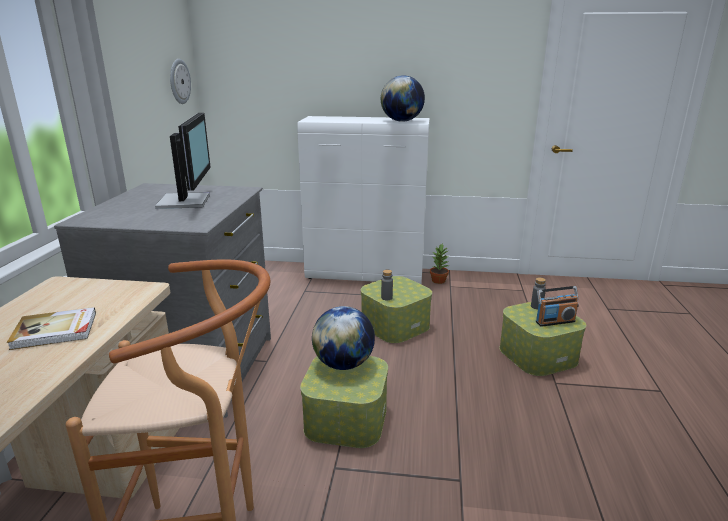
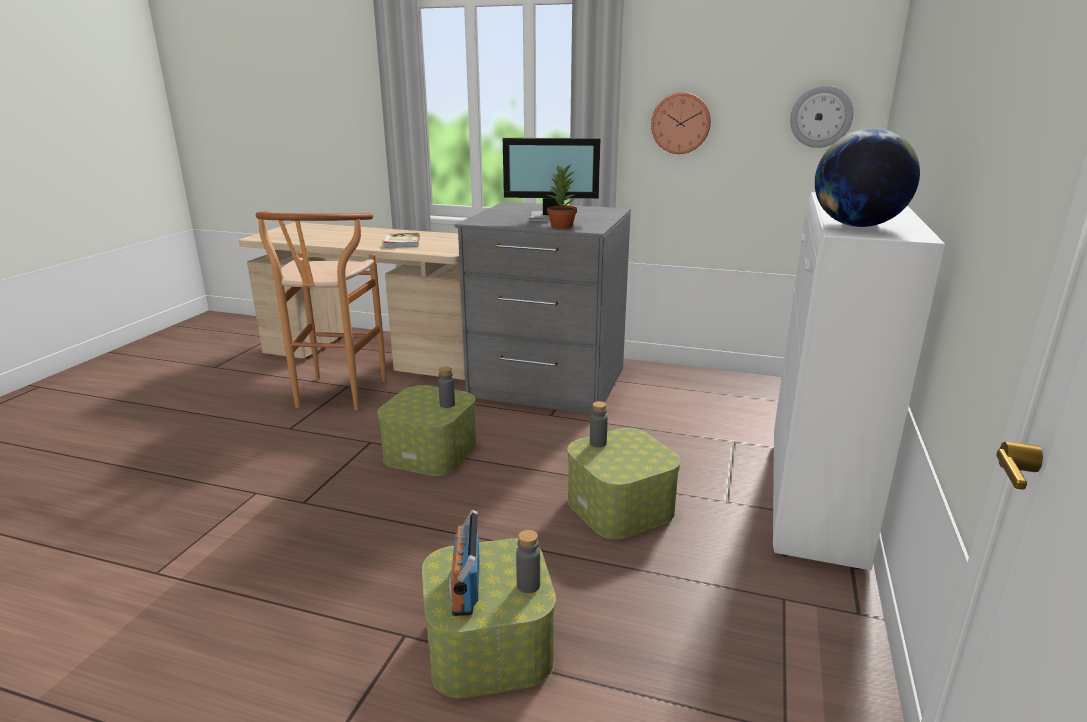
camera: 100 degrees right, 0 degrees up
globe [312,306,375,370] -> grey bottle [438,367,455,408]
potted plant [430,244,449,284] -> potted plant moved to [547,164,577,229]
none -> wall clock [651,92,711,154]

